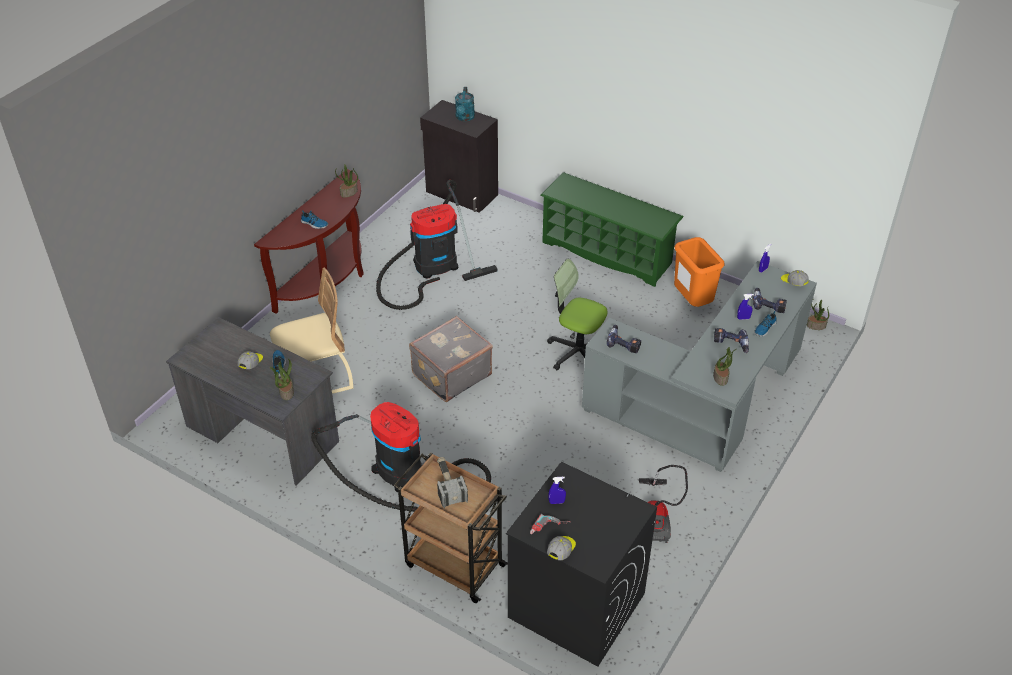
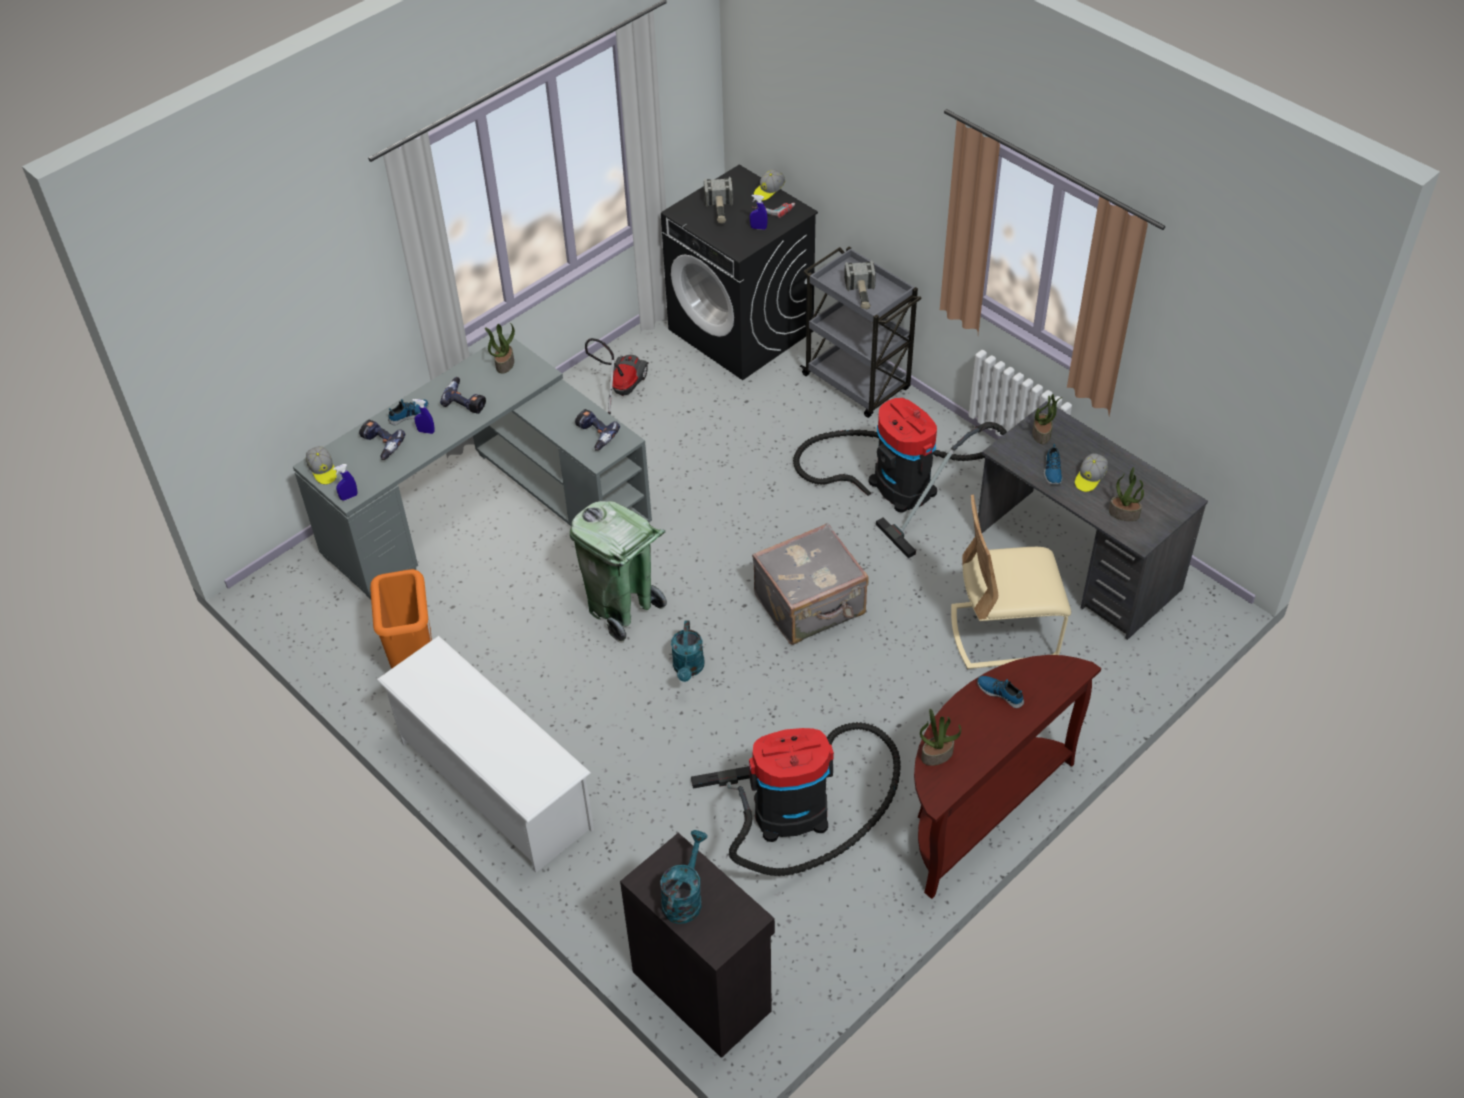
camera: 165 degrees left, 5 degrees up
brown cart [393,452,508,603] -> grey cart [800,247,922,418]
green shoe rack [540,172,684,287] -> white shoe rack [377,636,594,873]
office chair [547,258,608,371] -> green trash can [570,501,667,643]
potted plant [807,298,829,330] -> potted plant moved to [1109,467,1144,521]
none -> turquoise watering can [671,620,704,682]
none -> hammer [704,177,733,224]

